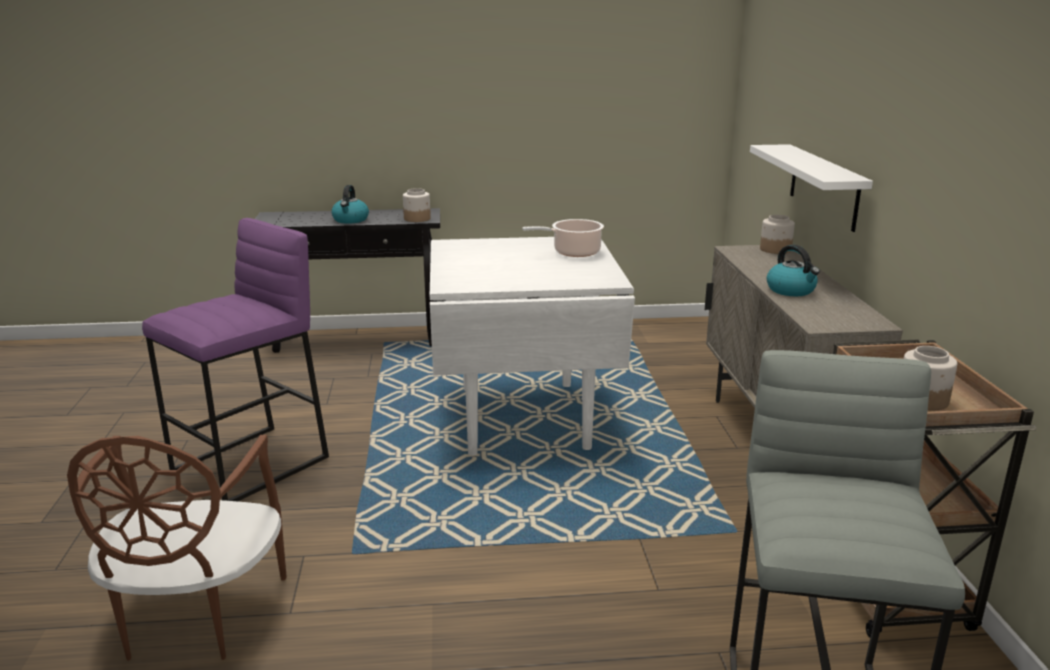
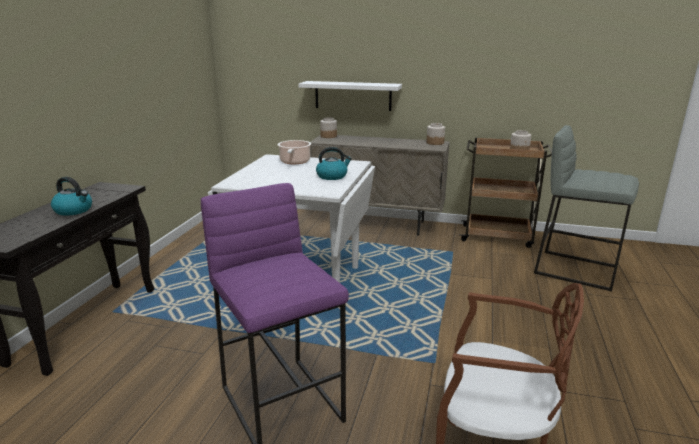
camera: 70 degrees left, 0 degrees up
jar [403,188,431,222] -> jar moved to [426,123,445,145]
kettle [767,245,820,296] -> kettle moved to [316,147,352,180]

